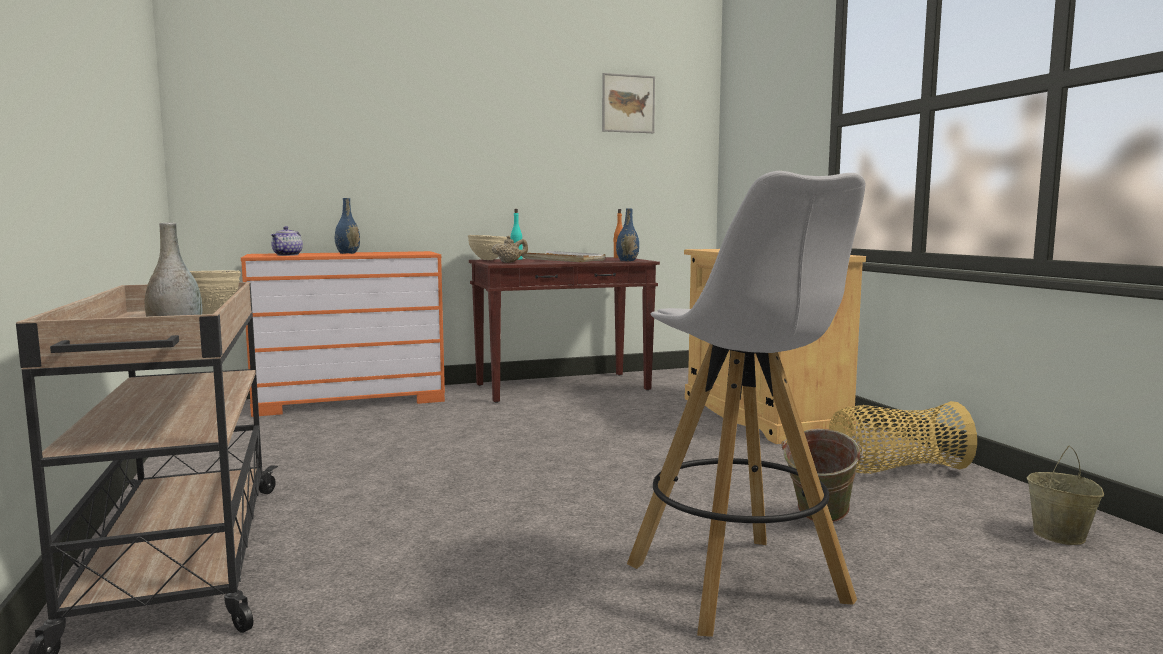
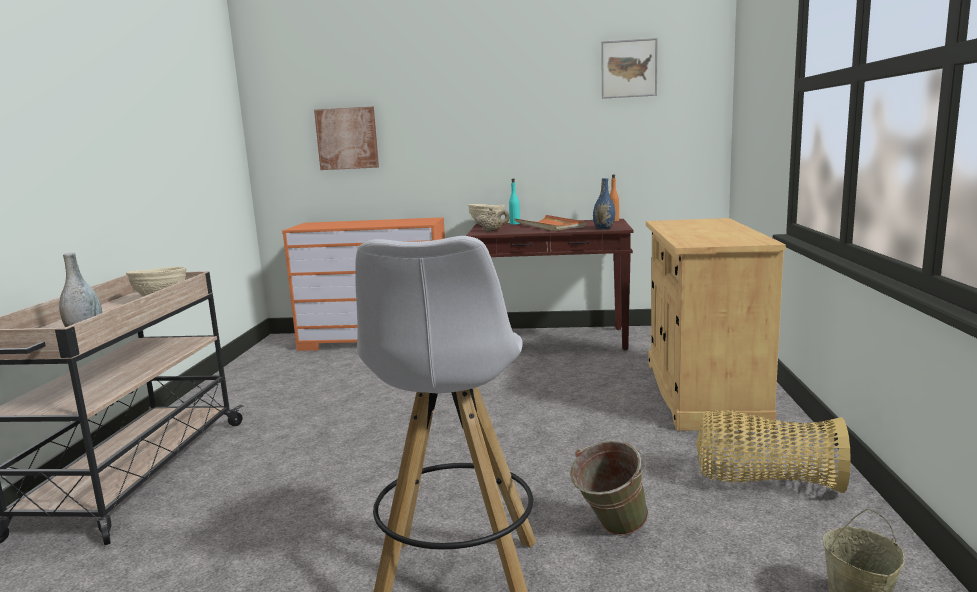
camera: 25 degrees right, 5 degrees up
teapot [271,226,303,256] -> none
blue vase [335,198,360,254] -> none
white tray [522,251,605,262] -> orange tray [515,215,585,231]
none -> picture [314,107,379,170]

